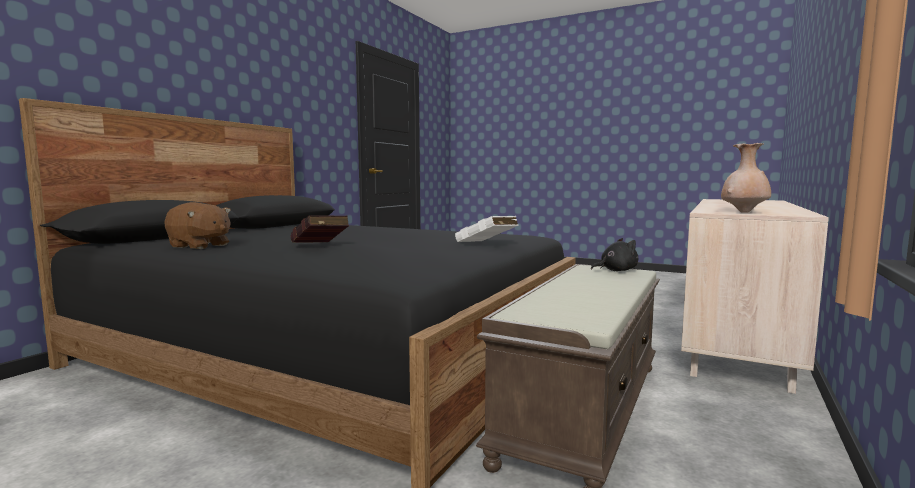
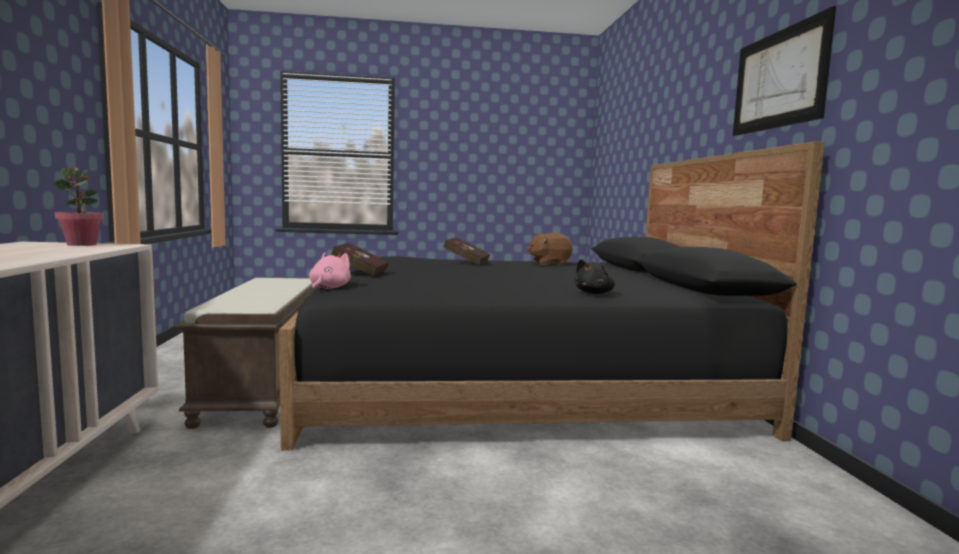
camera: 145 degrees right, 0 degrees up
white book [455,216,519,242] -> red book [331,243,389,276]
black plush toy [591,238,638,271] -> black plush toy moved to [574,259,615,294]
beige vase [721,143,771,213] -> potted plant [53,168,104,246]
none -> pink plush toy [309,252,351,290]
none -> picture [733,6,836,136]

